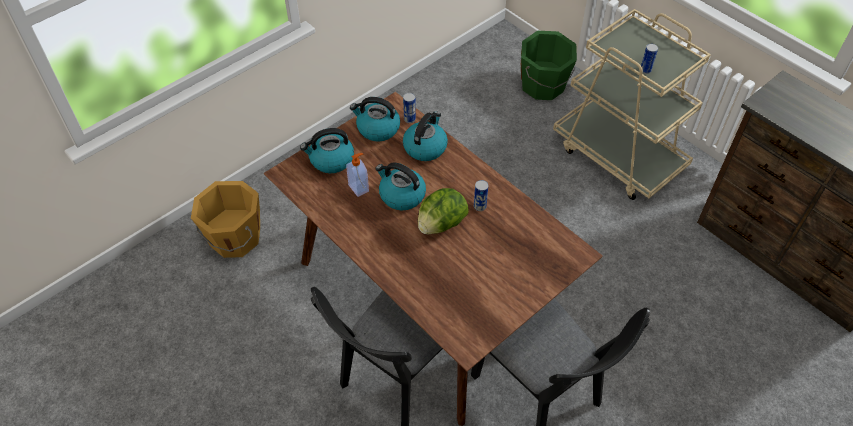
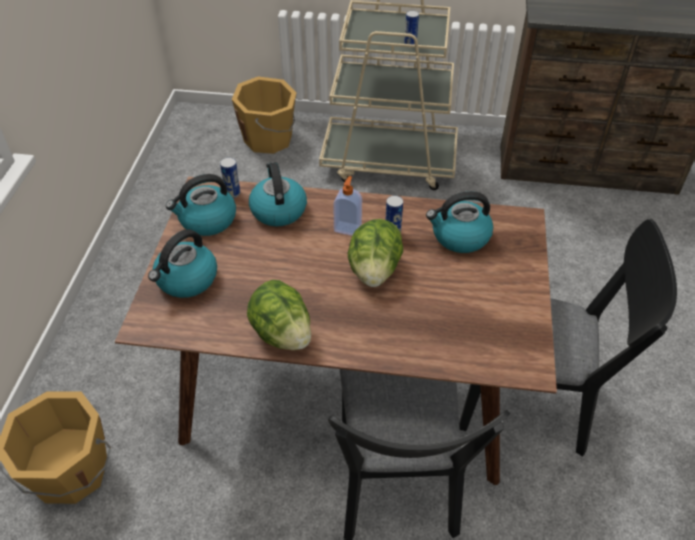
camera: 40 degrees left, 5 degrees down
soap dispenser [346,153,369,197] -> soap dispenser moved to [333,176,362,236]
kettle [376,163,426,210] -> kettle moved to [426,191,493,253]
green bucket [521,31,577,100] -> orange bucket [232,77,296,154]
none -> lettuce [247,280,311,350]

